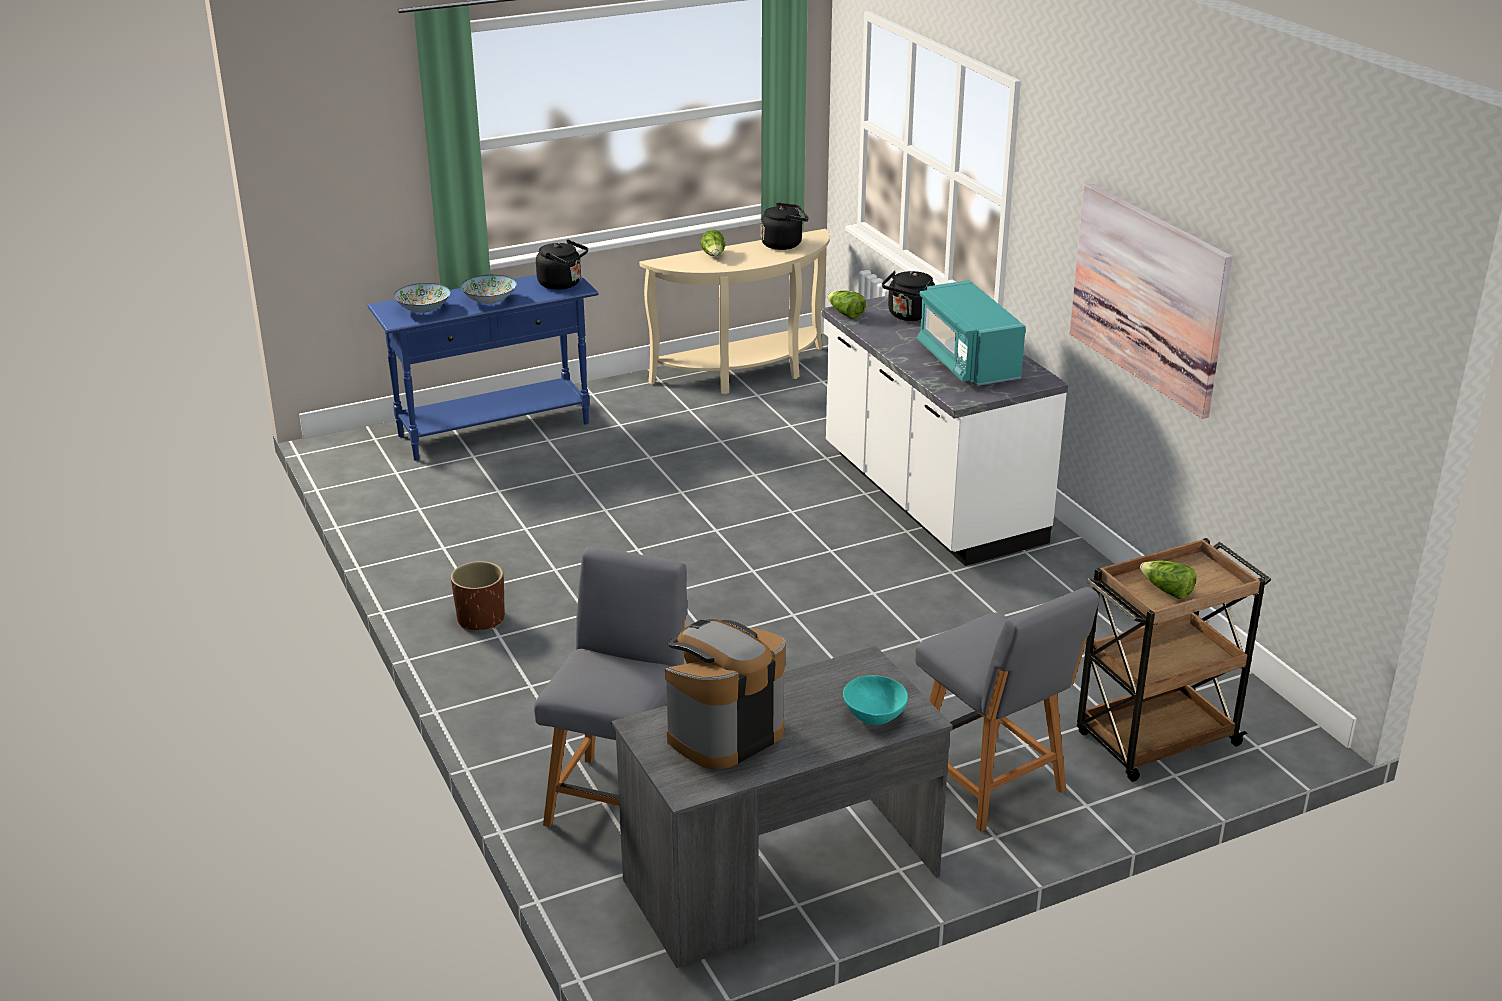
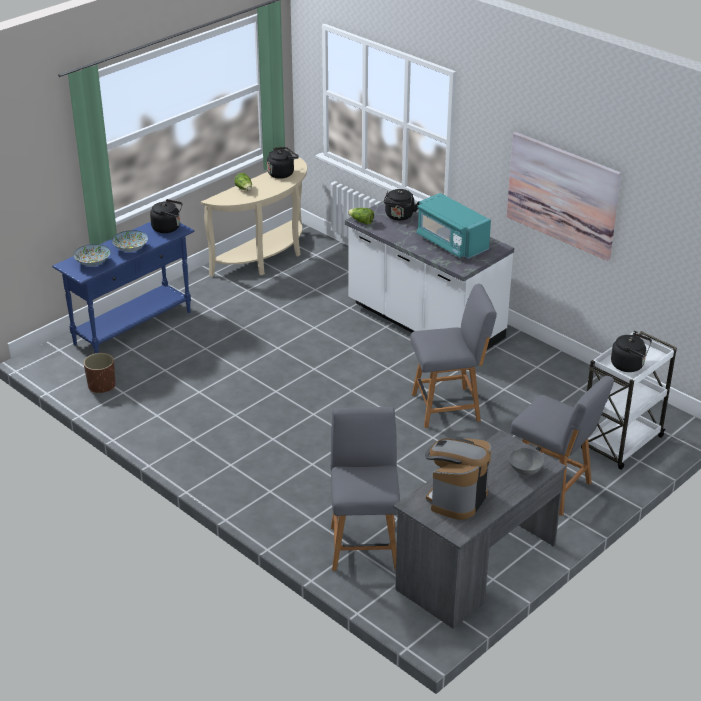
camera: 20 degrees left, 5 degrees up
brown planter [451,561,505,630] -> brown planter moved to [84,353,116,394]
turquoise bowl [843,675,908,725] -> grey bowl [509,448,544,475]
brown cart [1077,538,1271,782] -> white cart [581,331,677,470]
lettuce [1140,561,1197,599] -> black kettle [611,332,652,372]
none -> grey chair [410,284,497,428]

